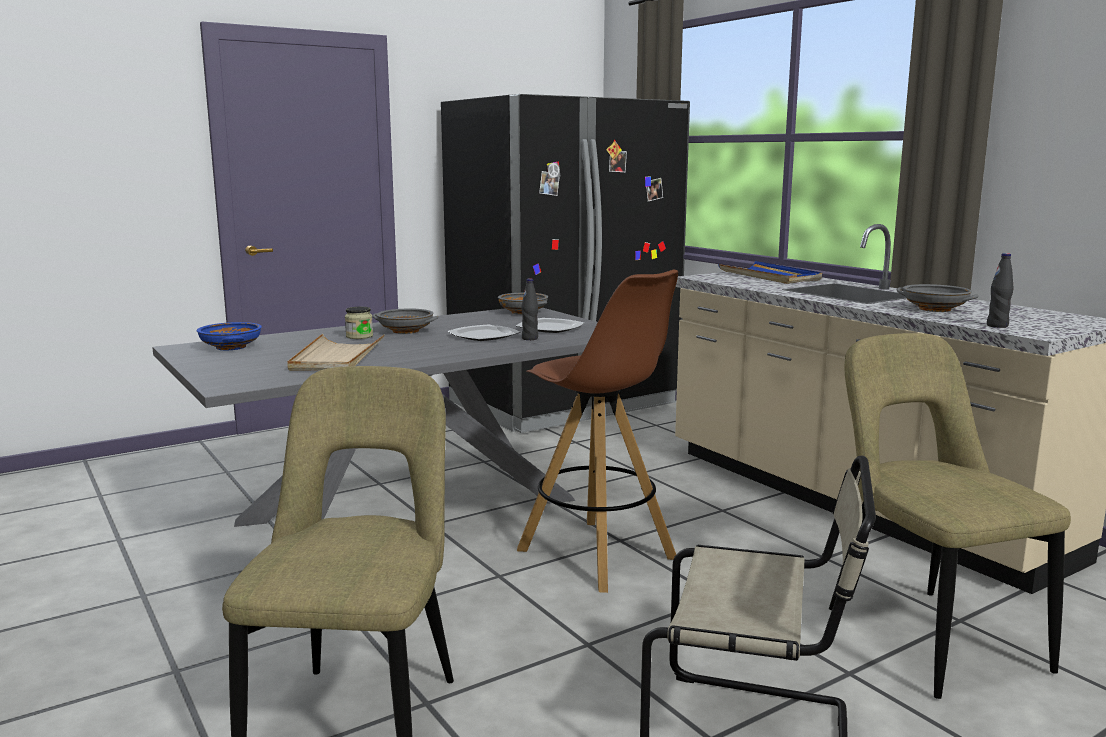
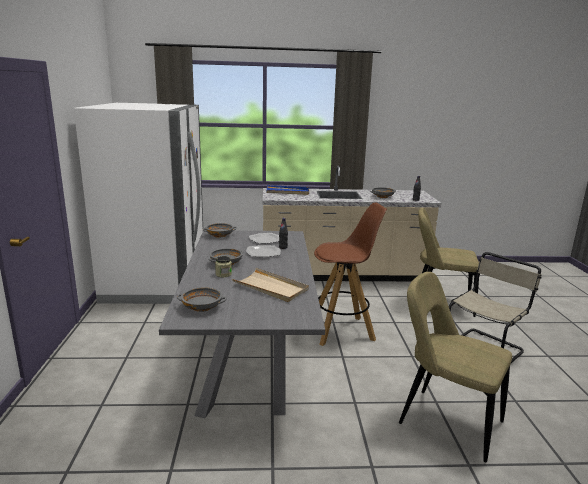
camera: 60 degrees left, 5 degrees up
blue bowl [197,322,262,350] -> grey bowl [177,287,227,312]
black fridge [441,94,690,433] -> white fridge [74,103,203,304]

